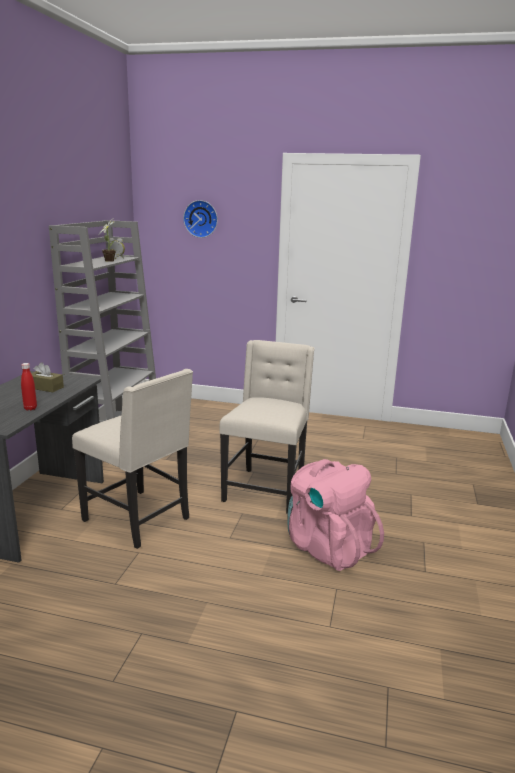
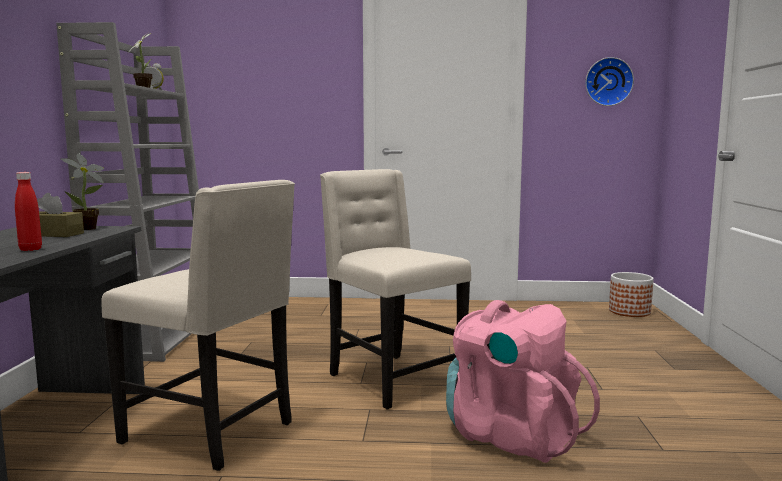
camera: 10 degrees left, 10 degrees down
wall clock [183,200,218,238] -> wall clock moved to [585,57,634,106]
beige chair [219,340,315,514] -> beige chair turned 45 degrees counterclockwise [320,169,471,409]
none -> potted plant [61,153,104,230]
none -> planter [609,272,654,317]

